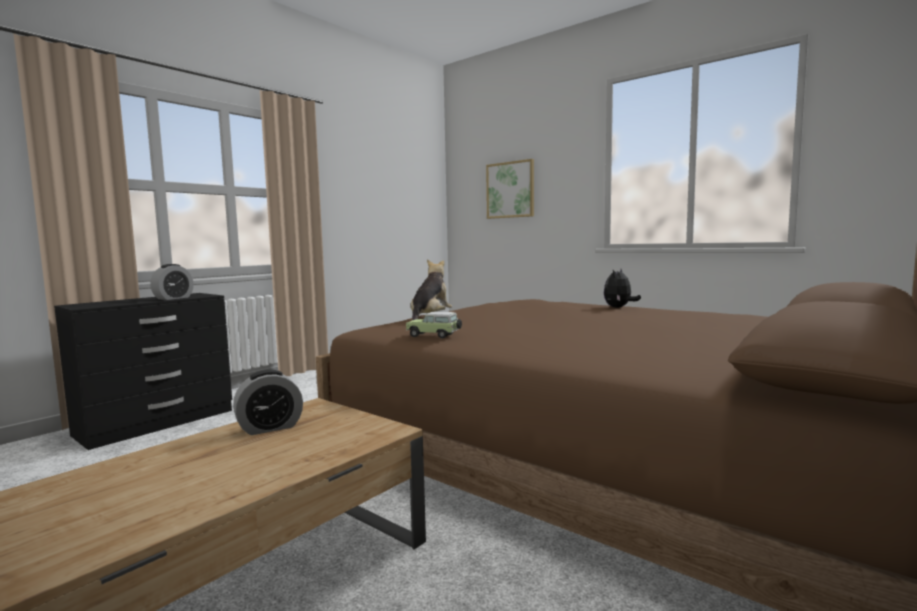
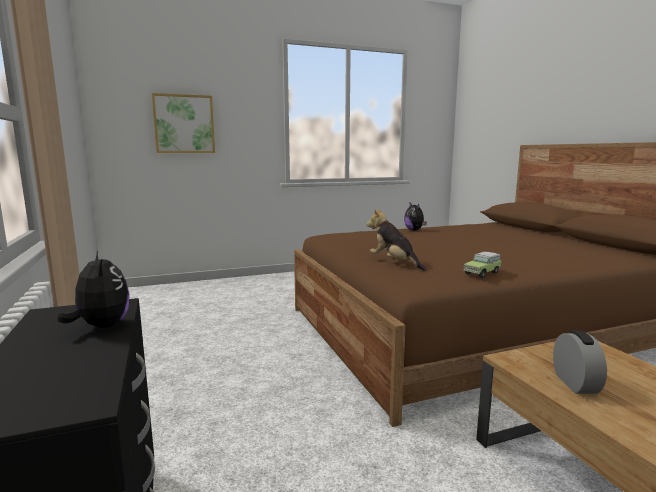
camera: 60 degrees left, 5 degrees up
alarm clock [150,264,194,300] -> plush toy [58,251,130,328]

